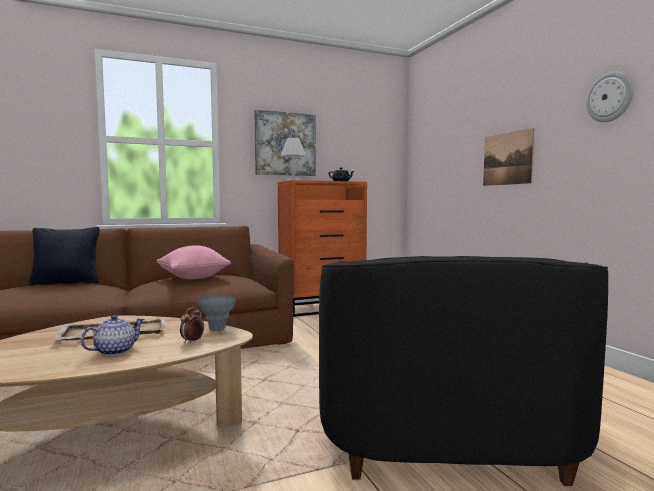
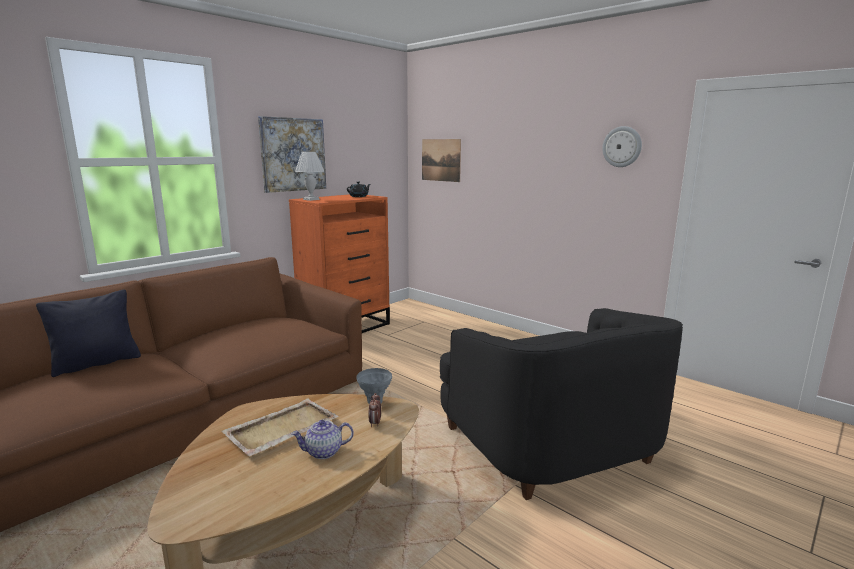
camera: 25 degrees left, 10 degrees up
teapot [81,315,144,356] -> teapot turned 120 degrees counterclockwise [291,420,354,459]
pink pillow [157,245,231,279] -> none
picture [483,128,534,186] -> picture moved to [422,139,461,182]

